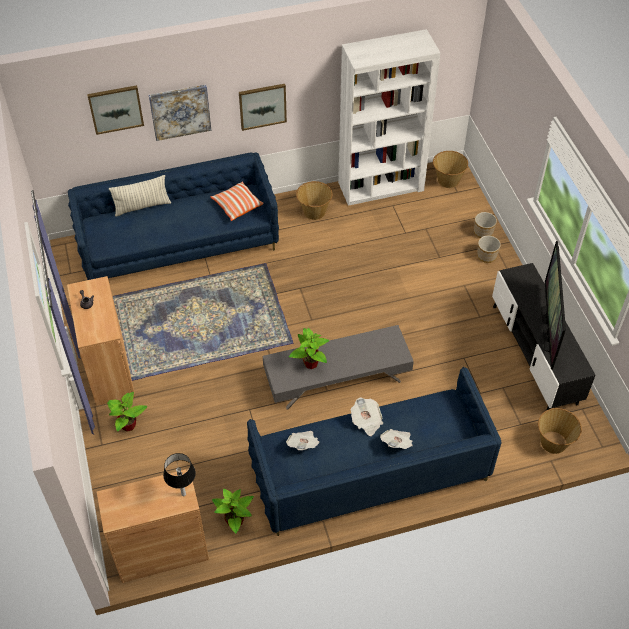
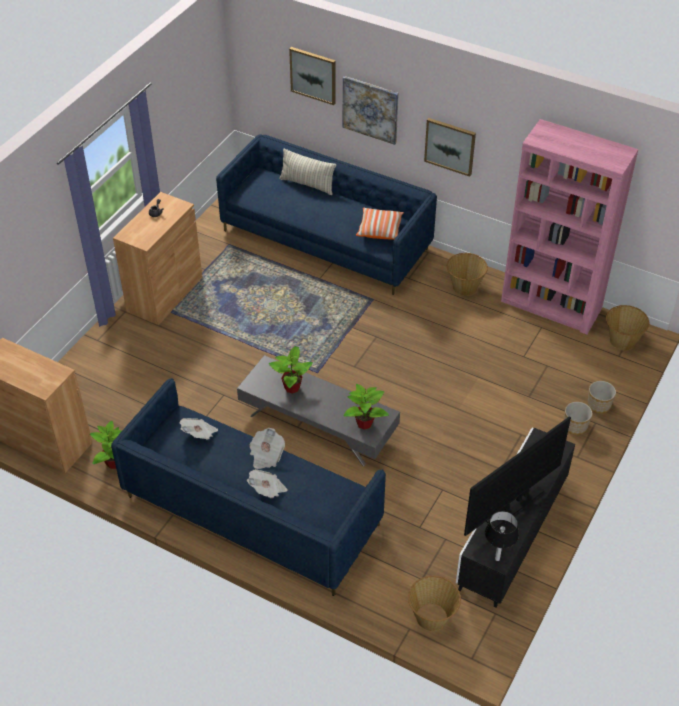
camera: 45 degrees right, 5 degrees down
potted plant [107,392,148,432] -> potted plant moved to [343,384,389,430]
table lamp [163,453,196,496] -> table lamp moved to [485,511,519,561]
white bookcase [338,29,440,206] -> pink bookcase [501,119,638,334]

